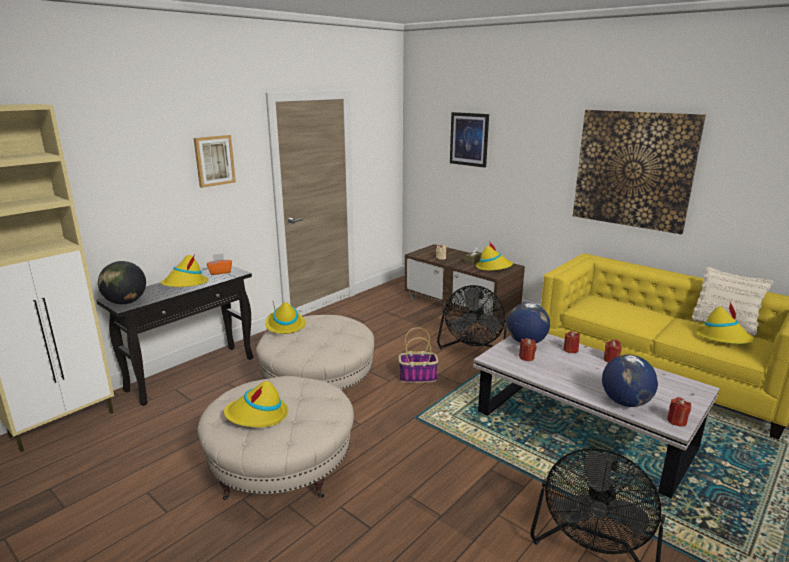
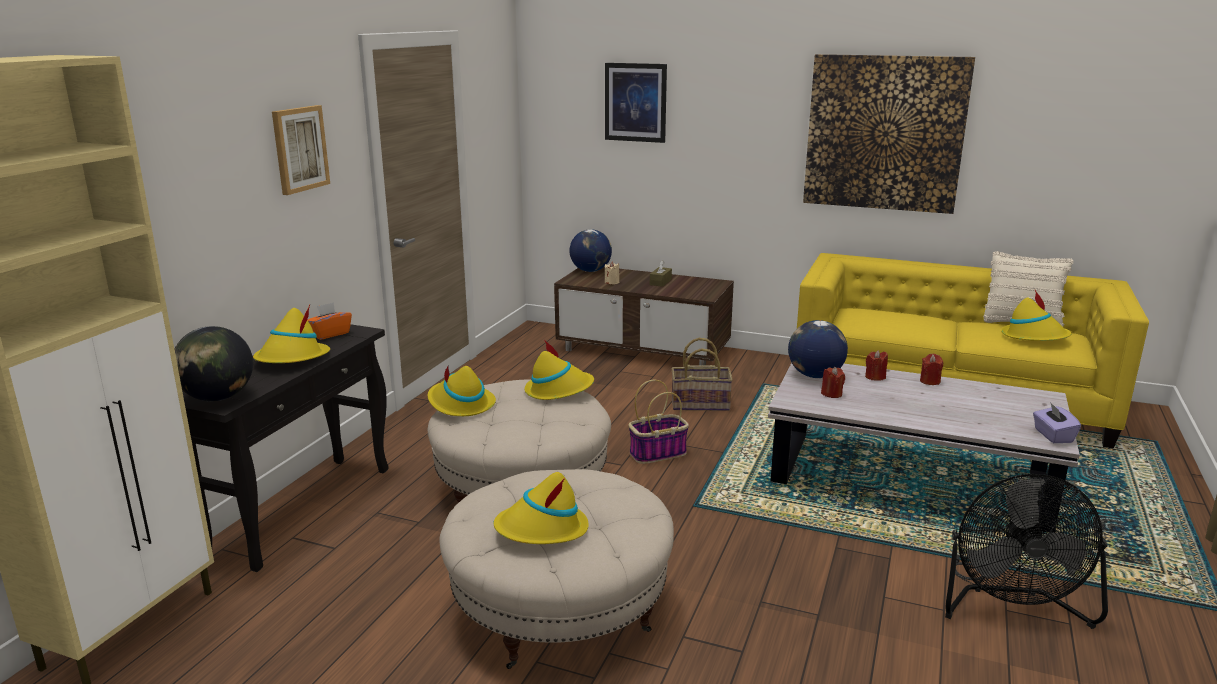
camera: 20 degrees left, 0 degrees up
black fan [437,285,507,349] -> basket [671,338,733,411]
yellow hat [476,241,513,271] -> yellow hat moved to [524,340,594,400]
globe [602,355,658,407] -> globe moved to [569,229,612,272]
red candle [667,397,691,427] -> purple tissue box [1033,402,1081,443]

